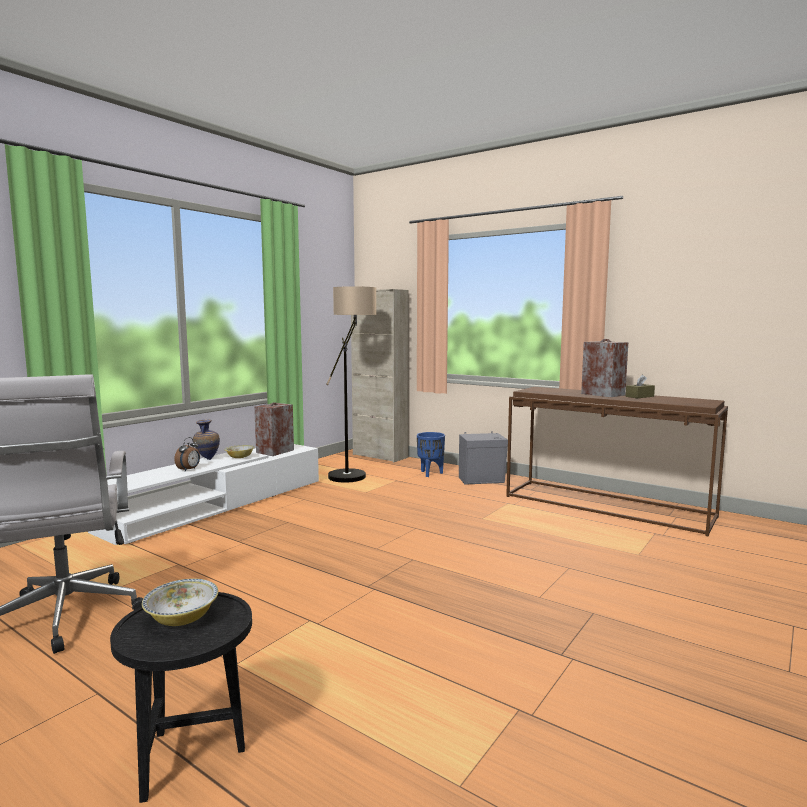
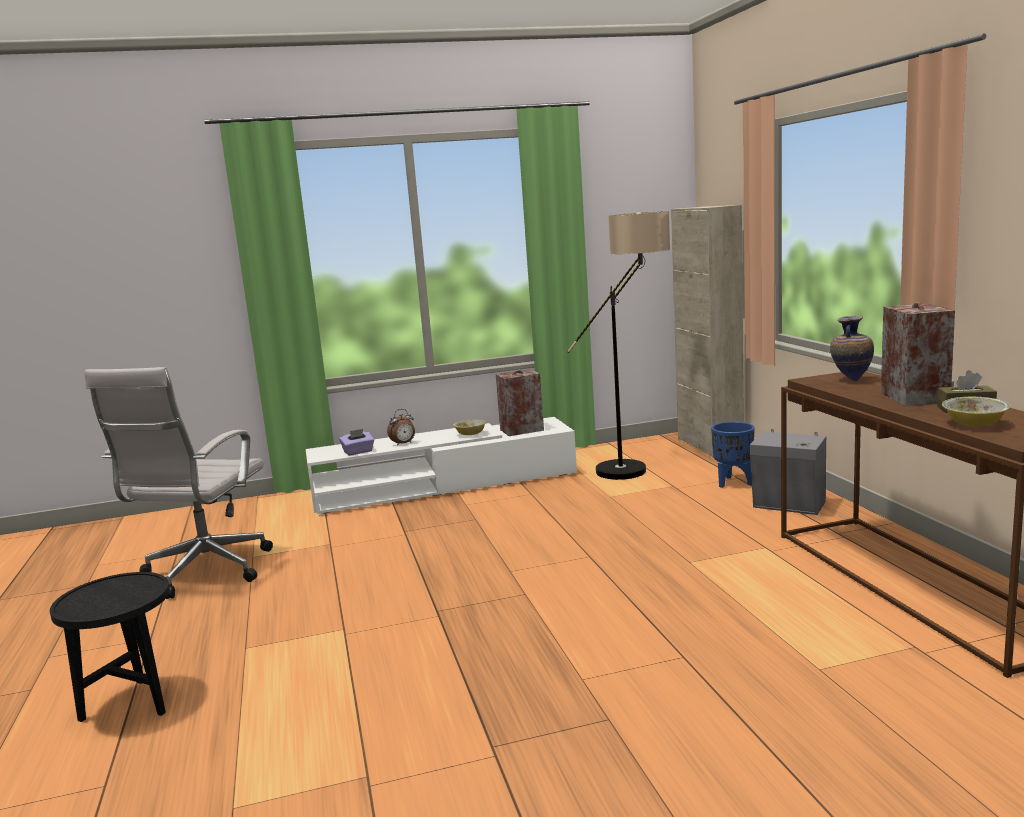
camera: 40 degrees right, 5 degrees up
bowl [142,579,218,626] -> bowl moved to [942,397,1010,426]
vase [193,420,220,460] -> vase moved to [830,316,874,381]
none -> purple tissue box [339,429,374,456]

